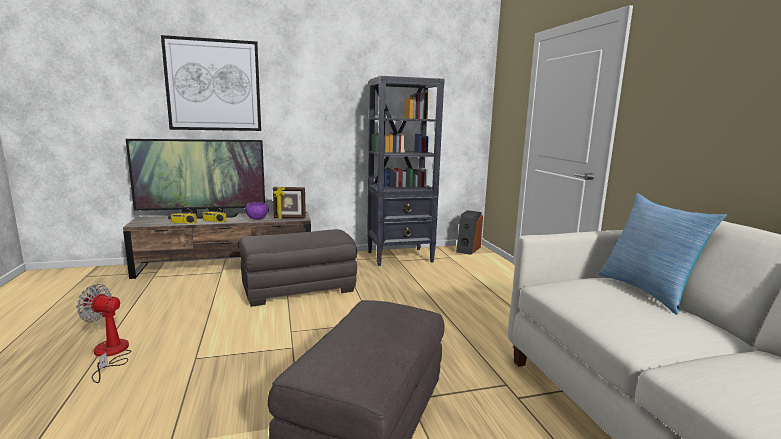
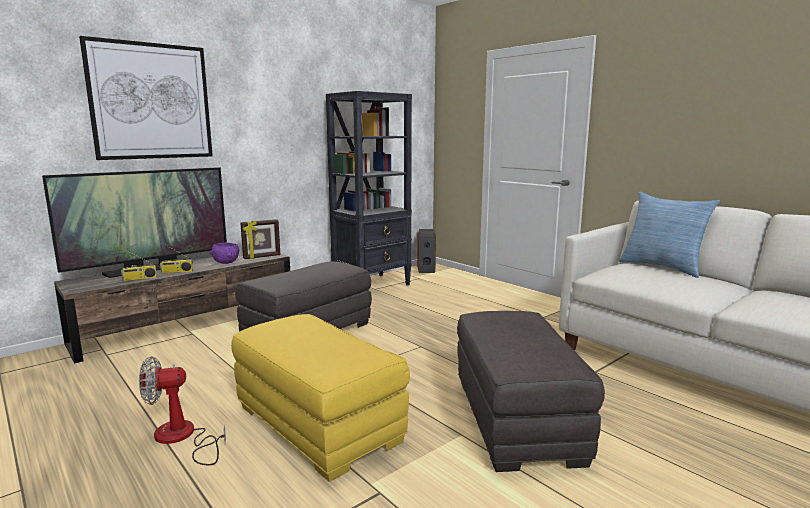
camera: 25 degrees left, 0 degrees up
none -> yellow ottoman [231,314,410,482]

